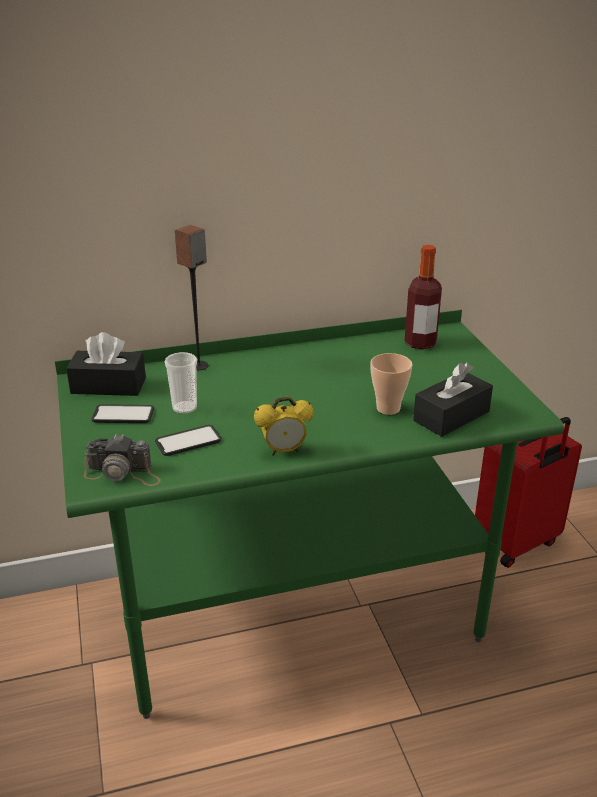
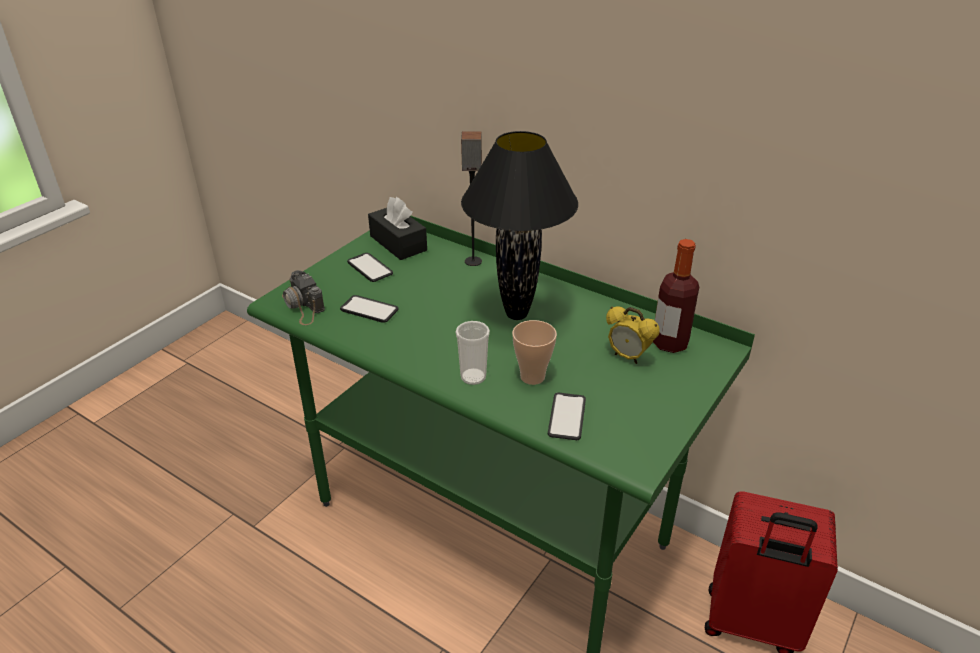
camera: 50 degrees right, 5 degrees up
cup [165,352,197,414] -> cup moved to [456,321,490,385]
alarm clock [254,397,314,456] -> alarm clock moved to [606,306,659,364]
black tissue box [413,363,493,437] -> phone [548,393,586,440]
none -> black table lamp [461,131,578,320]

